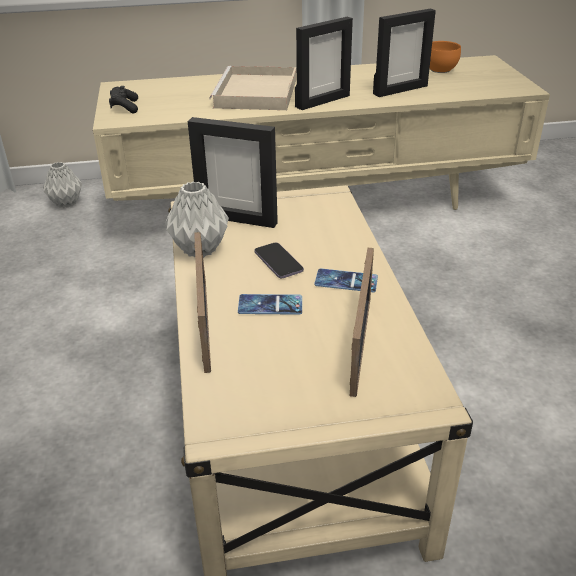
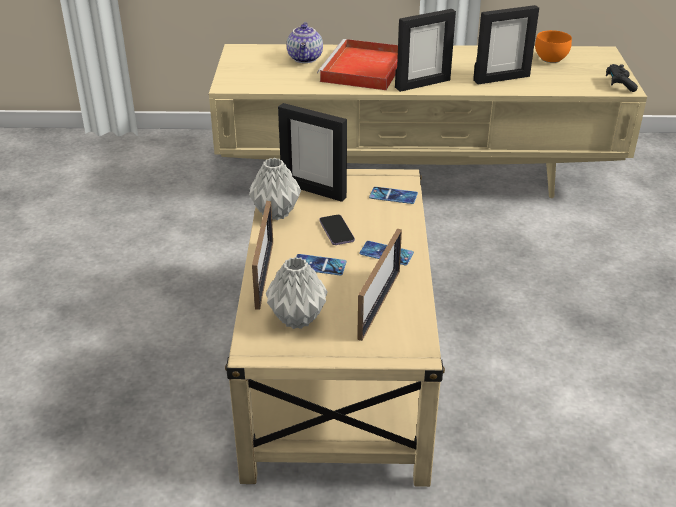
camera: 10 degrees right, 0 degrees up
grey vase [43,162,82,208] -> grey vase moved to [266,257,328,329]
black game controller [109,86,138,113] -> black game controller moved to [606,64,638,92]
beige tray [210,66,297,110] -> red tray [317,39,398,90]
none -> teapot [287,22,323,63]
none -> phone [369,187,418,204]

